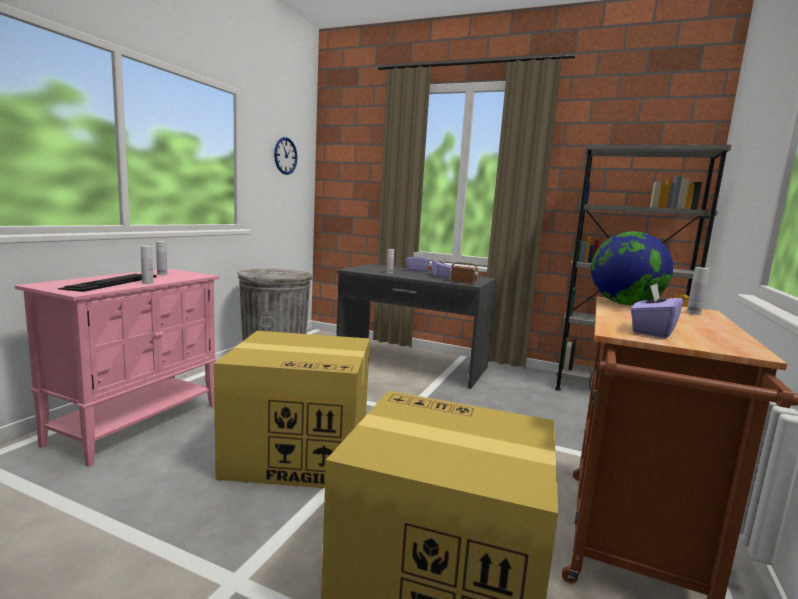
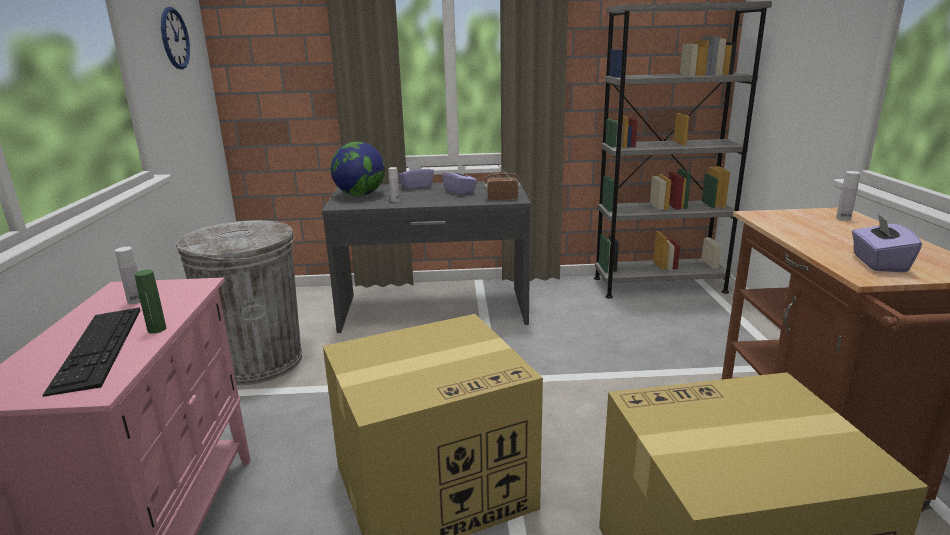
camera: 25 degrees left, 10 degrees up
white bottle [141,246,154,284] -> green bottle [134,270,166,334]
globe [591,232,673,305] -> globe moved to [330,142,385,196]

